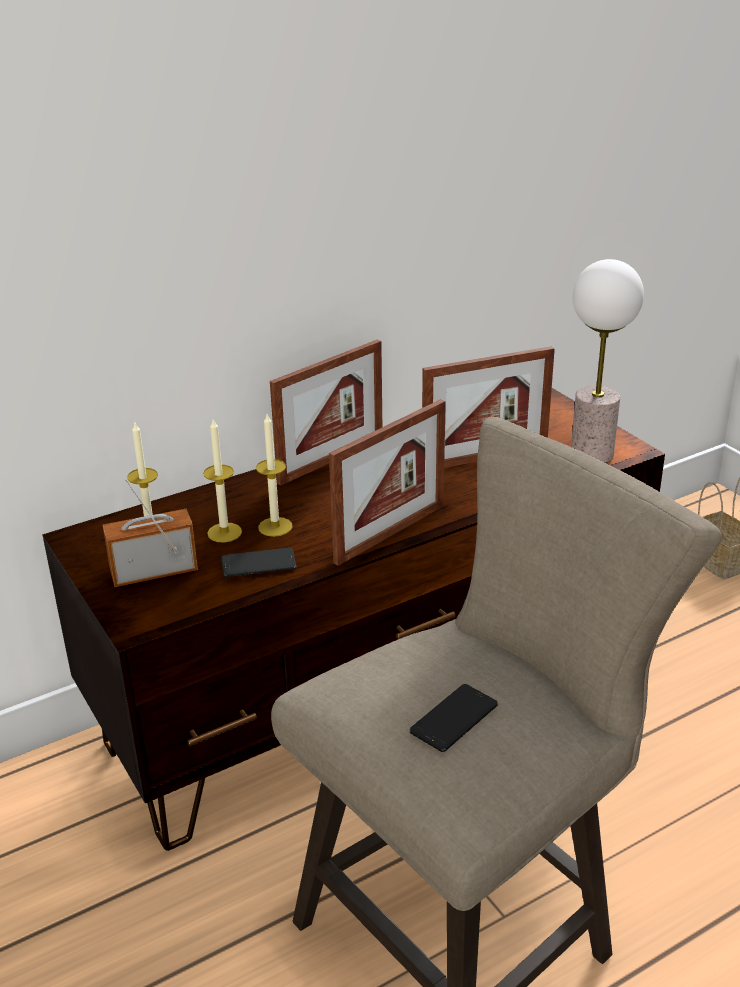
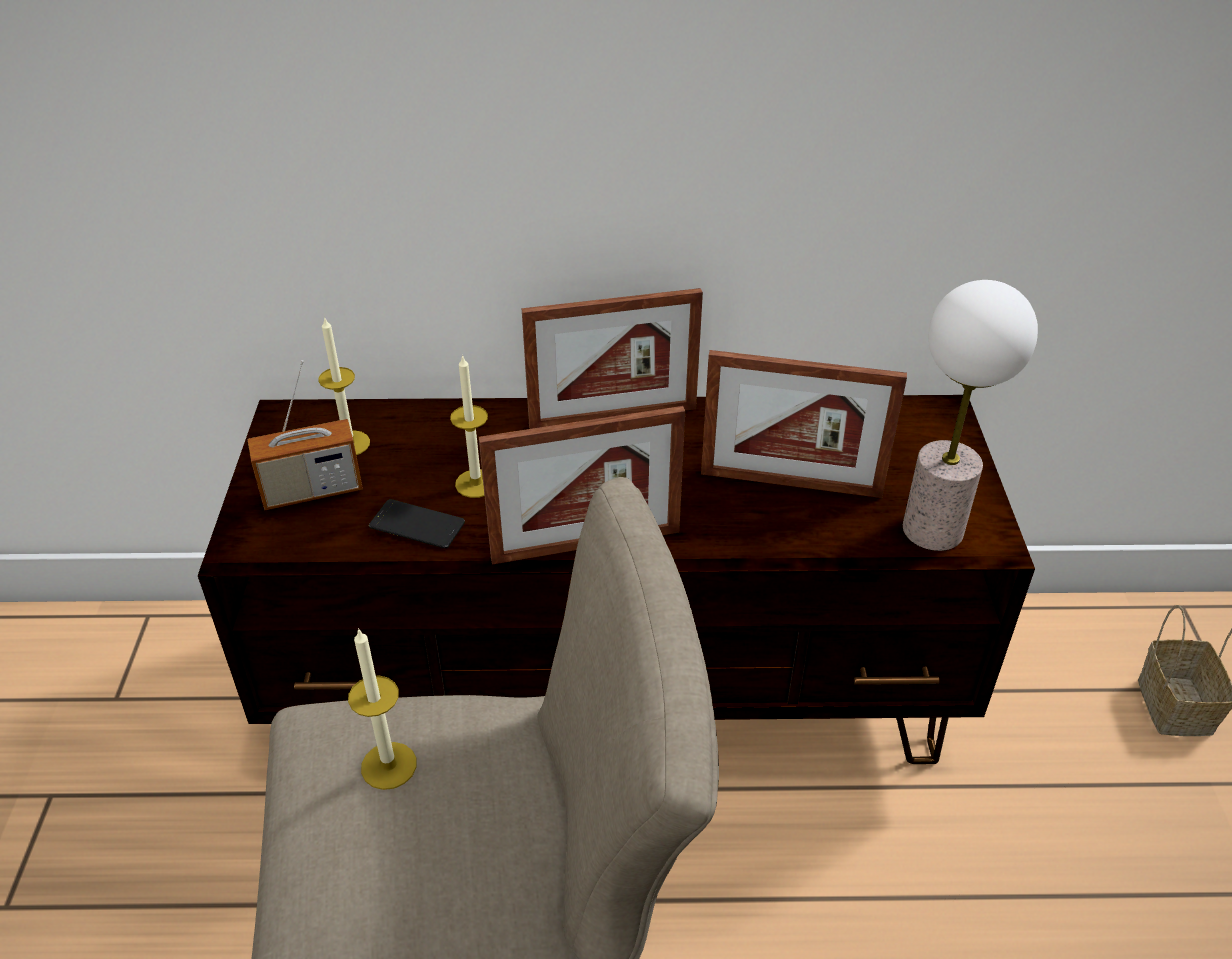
camera: 30 degrees right, 10 degrees up
radio [103,479,198,587] -> radio turned 150 degrees clockwise [248,360,363,510]
candle [203,419,242,542] -> candle moved to [348,628,417,790]
phone [410,684,498,752] -> none

